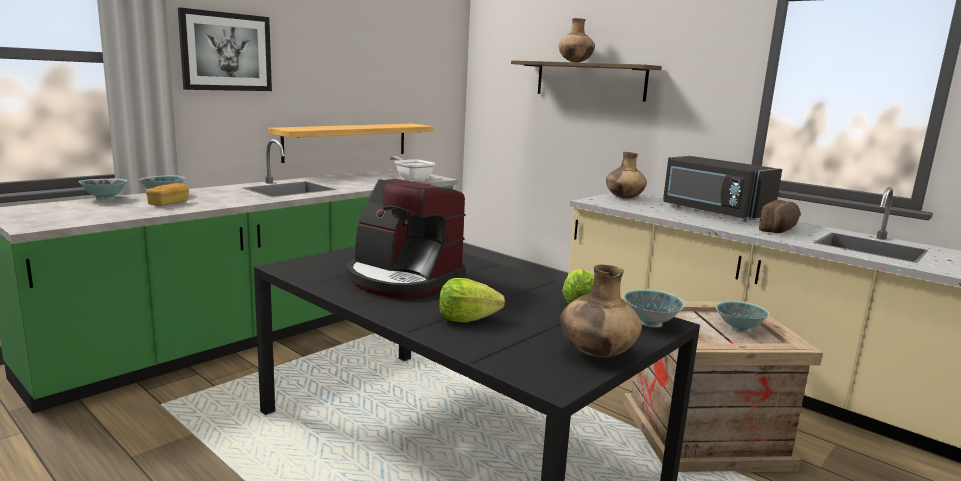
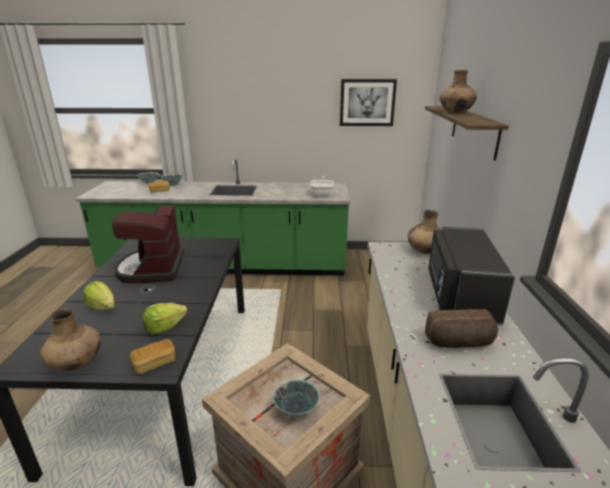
camera: 50 degrees right, 10 degrees up
picture [178,7,272,91] -> picture moved to [340,79,397,126]
shelf [268,124,434,163] -> none
bowl [624,290,685,328] -> bread [130,339,175,374]

